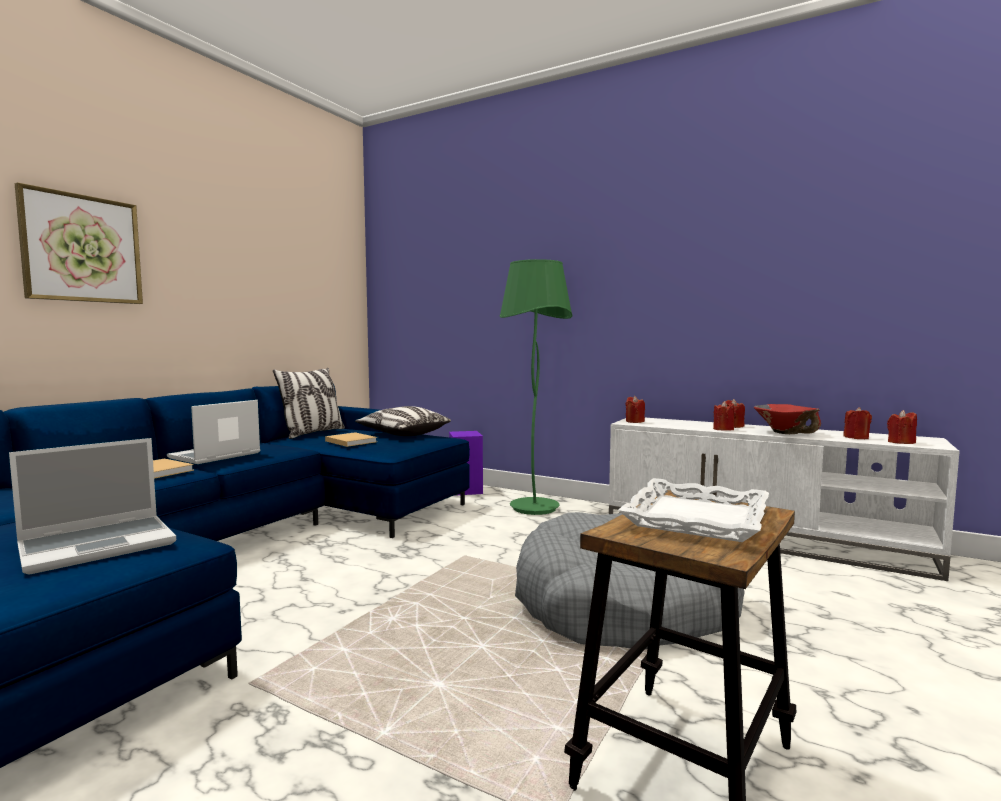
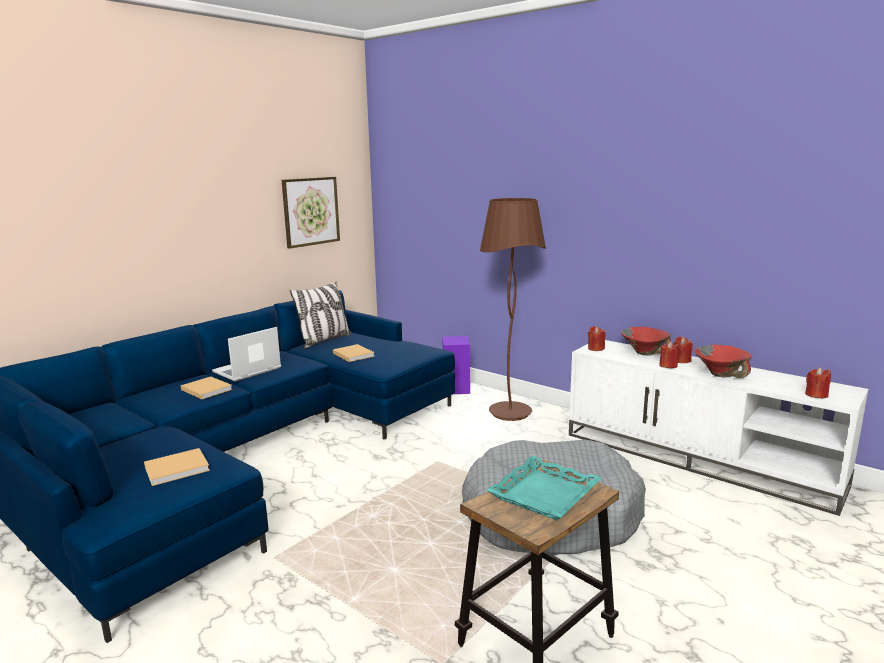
camera: 10 degrees right, 10 degrees up
laptop [9,438,176,575] -> beige book [144,448,210,486]
picture [15,182,143,304] -> picture moved to [282,177,340,249]
pillow [355,406,451,436] -> none
green floor lamp [500,259,573,515] -> brown floor lamp [480,198,546,421]
white tray [618,478,769,542] -> turquoise tray [486,456,602,520]
red candle [843,407,872,439] -> none
none -> red bowl [621,327,671,356]

